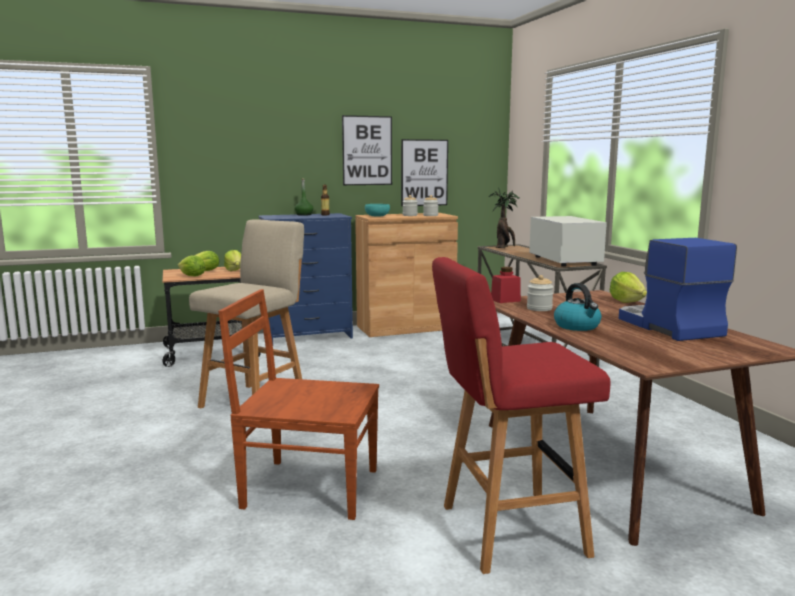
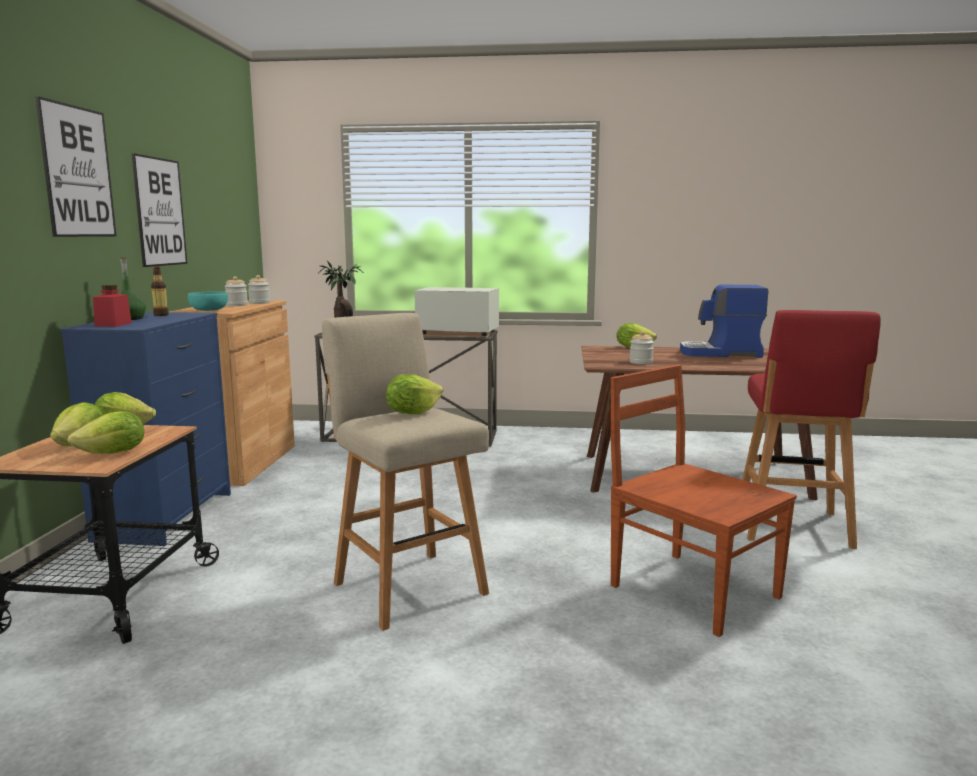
camera: 65 degrees left, 0 degrees up
brown chair [218,289,379,520] -> brown chair turned 105 degrees clockwise [611,365,797,637]
picture [401,139,448,206] -> picture moved to [35,96,116,237]
red jar [491,267,521,303] -> red jar moved to [93,285,132,327]
kettle [554,283,601,331] -> none
none -> lettuce [386,374,443,414]

